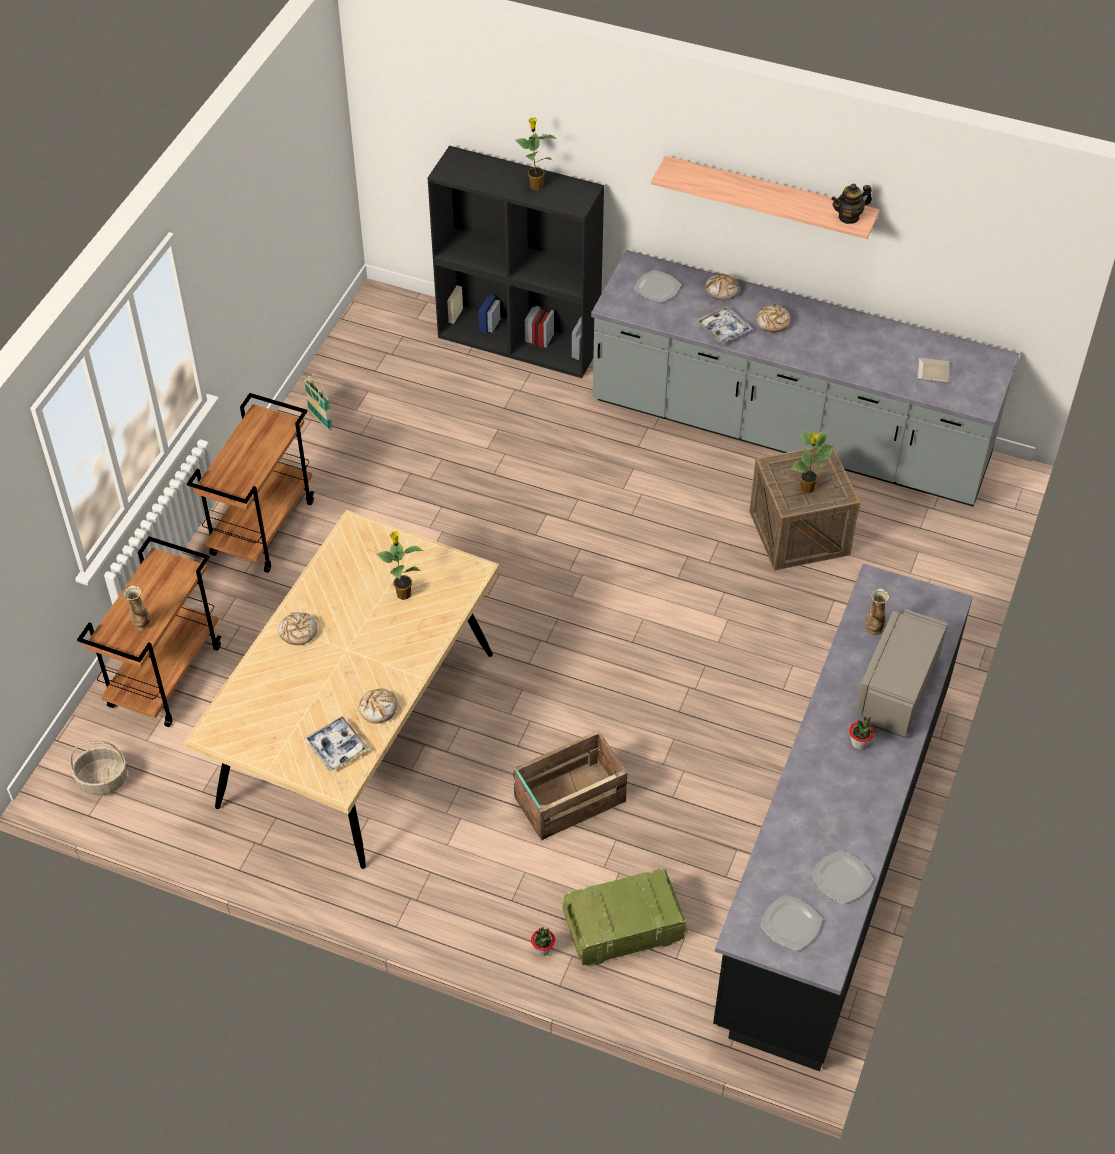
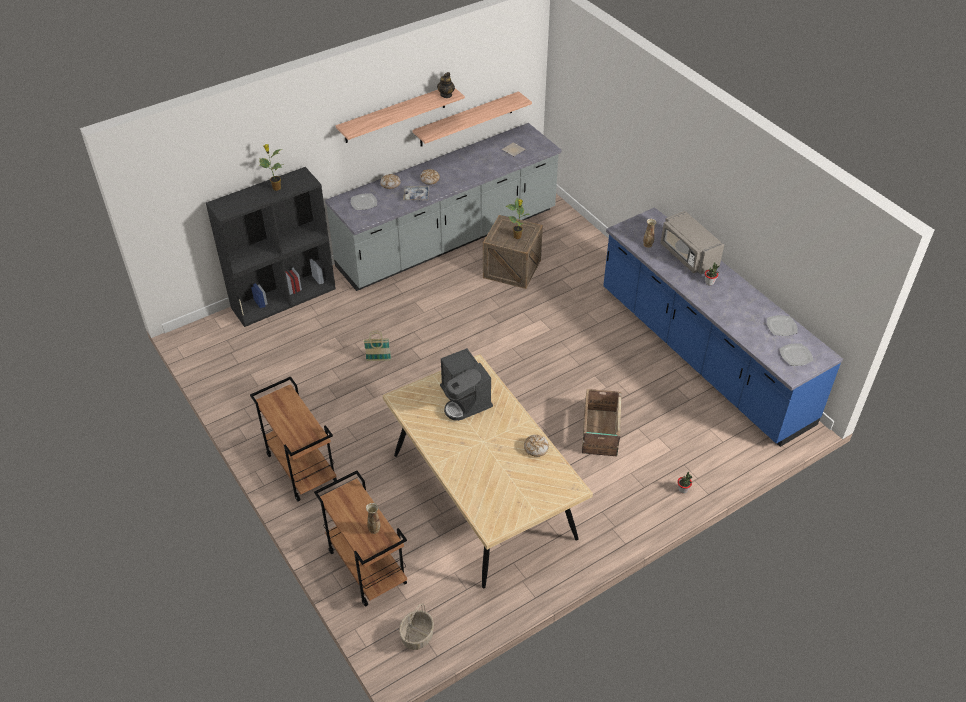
camera: 55 degrees left, 5 degrees down
bread [278,612,318,645] -> none
basket [304,374,333,431] -> basket moved to [363,331,391,361]
tray [304,716,369,771] -> none
potted plant [376,531,423,600] -> coffee machine [440,348,493,421]
crate [562,868,687,966] -> none
black counter [713,564,973,1071] -> blue counter [603,207,843,447]
none -> shelf [412,91,532,147]

